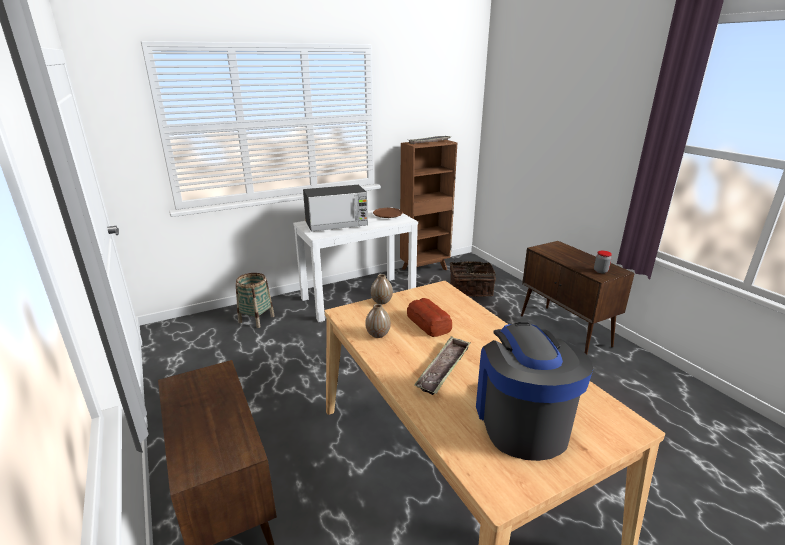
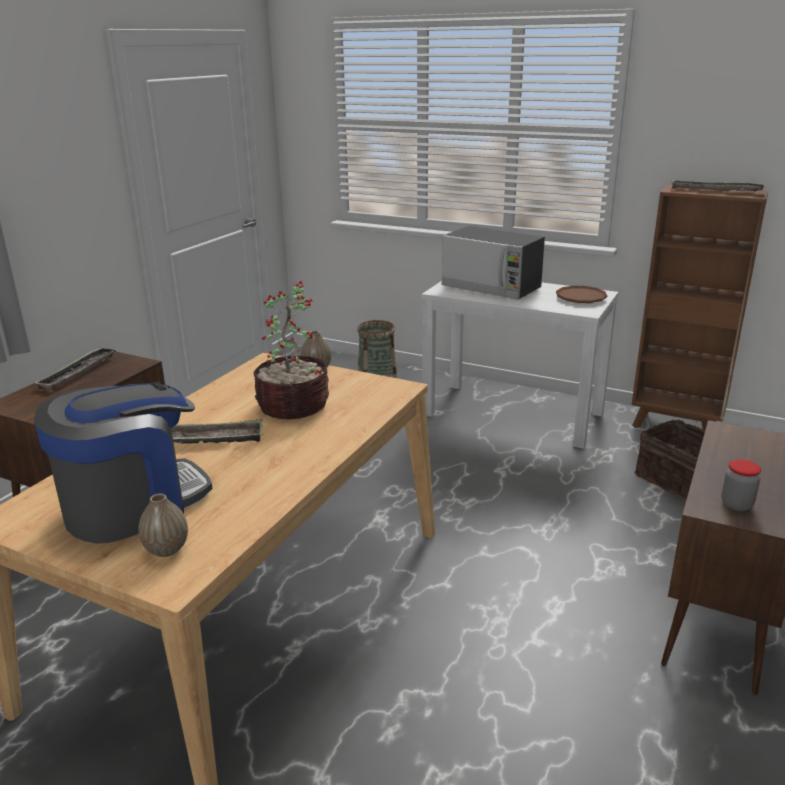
camera: 55 degrees right, 0 degrees up
vase [365,304,391,338] -> vase moved to [138,493,188,557]
bread [407,298,452,337] -> potted plant [254,281,329,419]
none -> tray [35,347,117,390]

